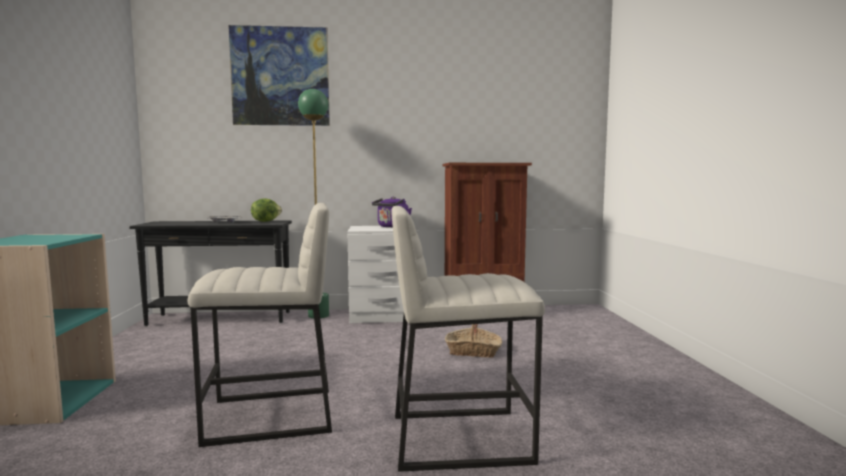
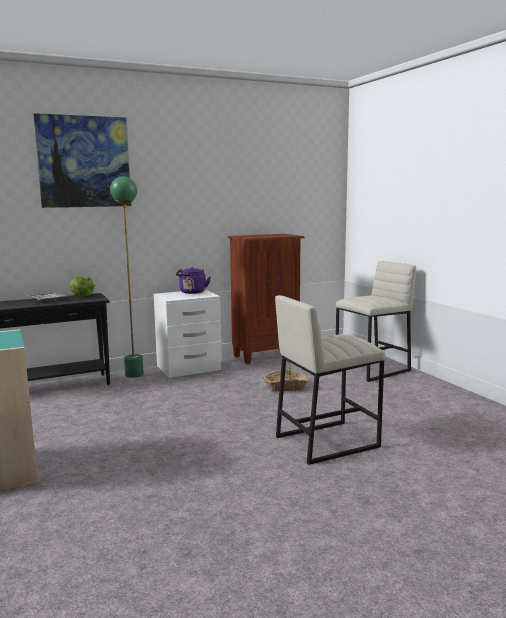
camera: 20 degrees left, 5 degrees up
beige stool [188,203,332,447] -> beige stool moved to [336,261,416,382]

